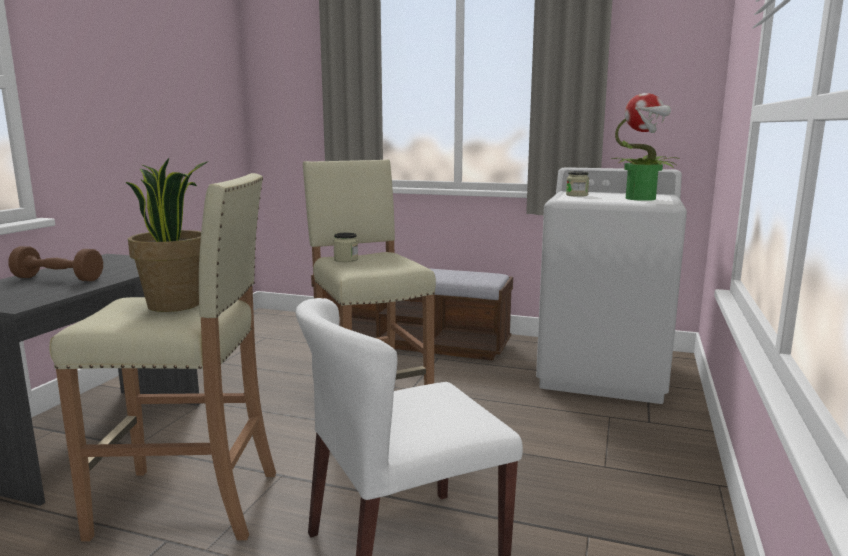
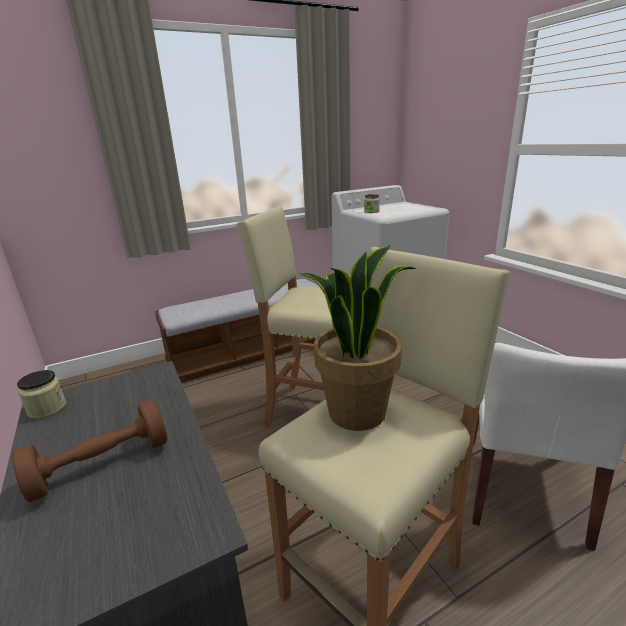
camera: 45 degrees left, 10 degrees up
jar [333,233,358,262] -> jar moved to [17,370,66,419]
potted plant [611,93,680,201] -> none

